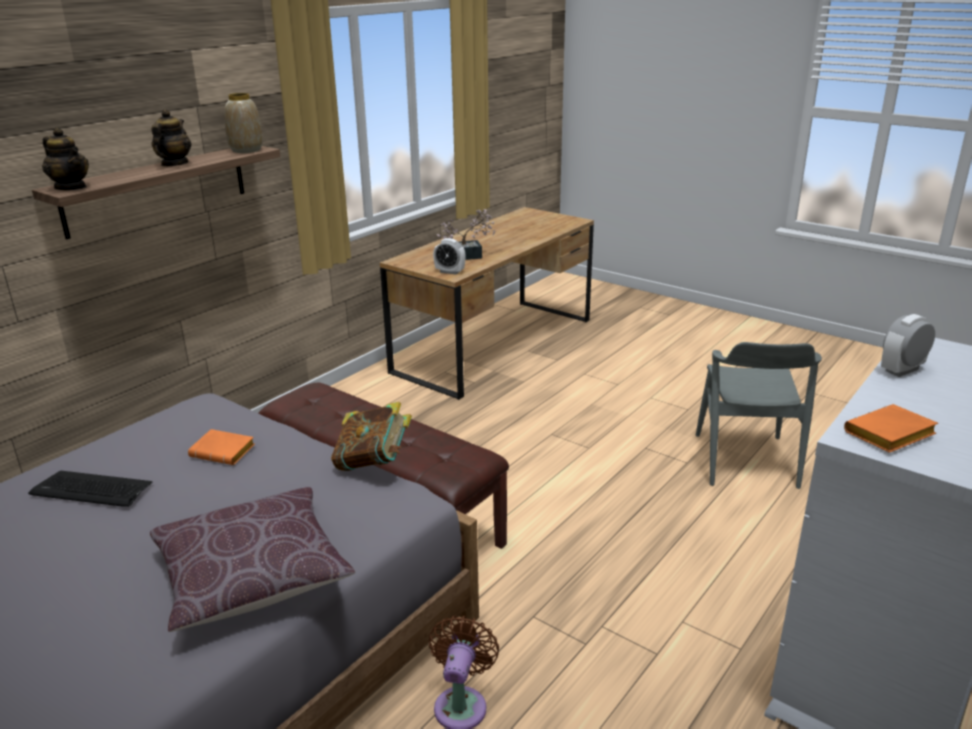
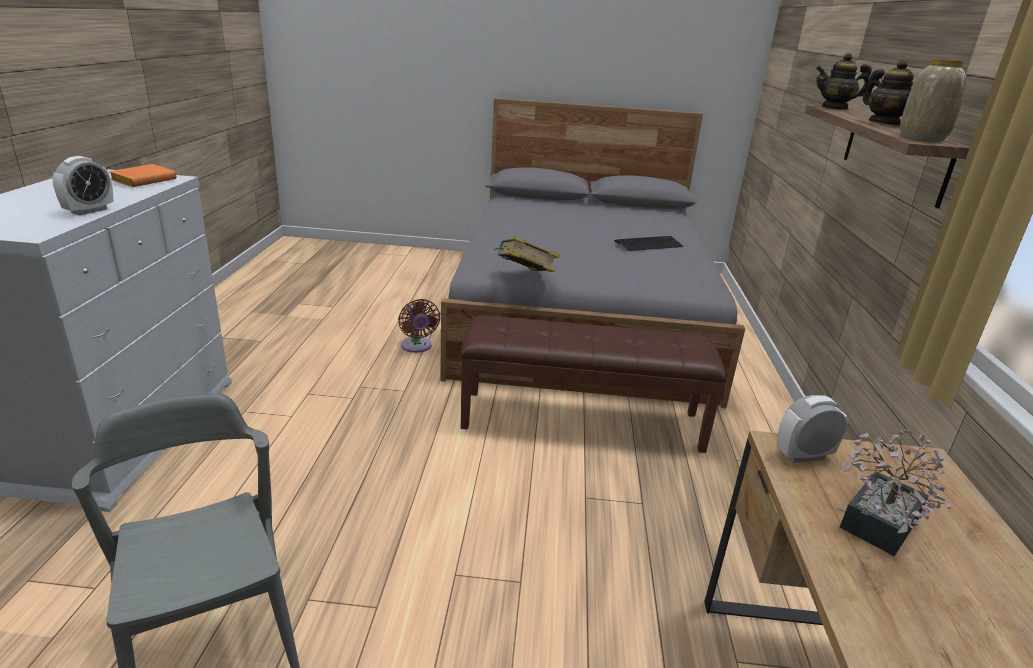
camera: 145 degrees right, 0 degrees up
brown pillow [150,487,355,632] -> none
orange book [188,429,255,465] -> none

